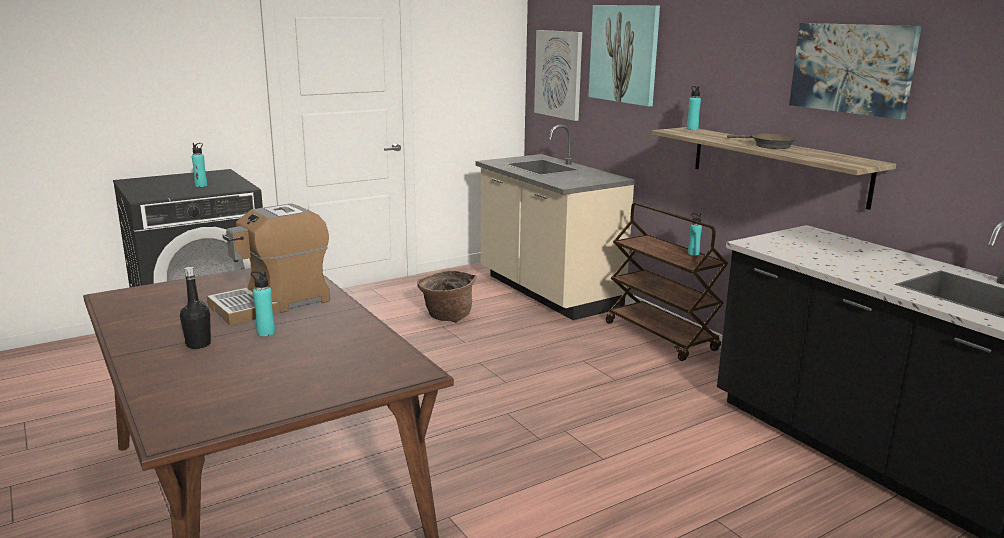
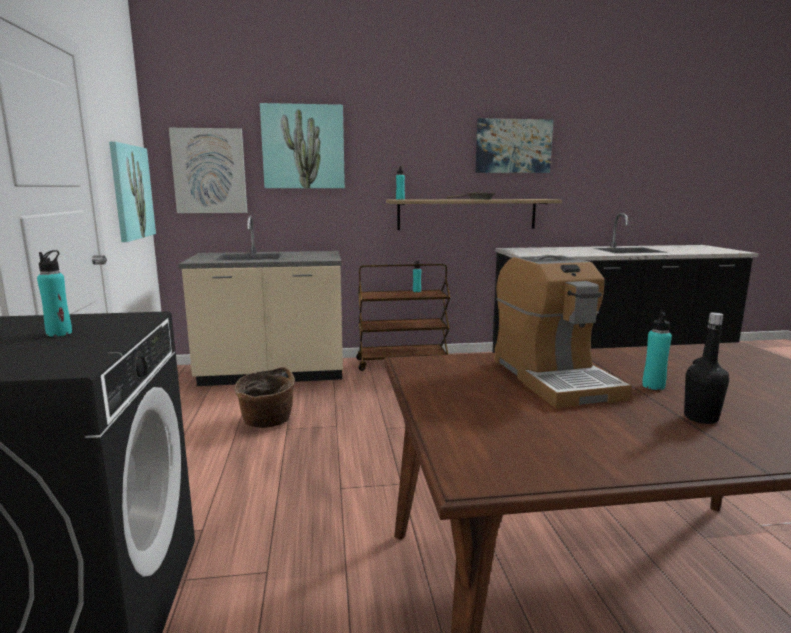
camera: 65 degrees left, 5 degrees down
none -> picture [109,141,156,242]

